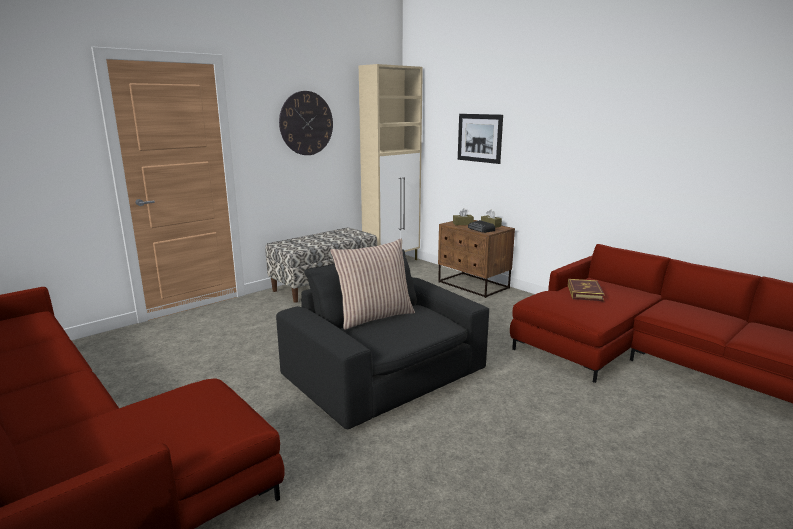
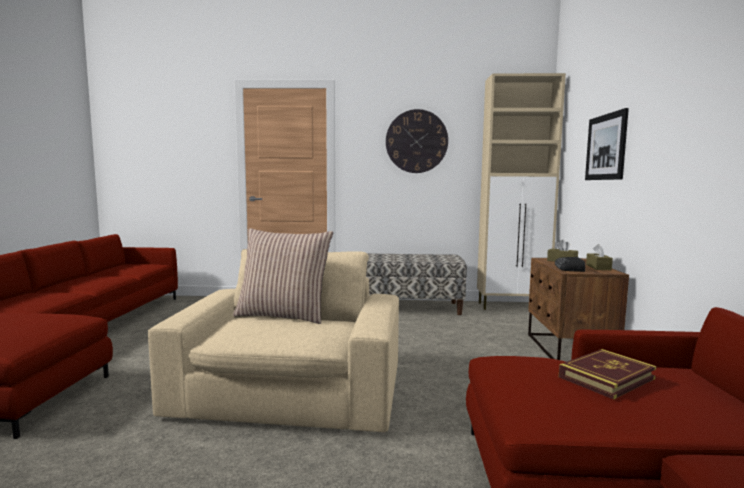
camera: 45 degrees right, 10 degrees down
black armchair [276,249,489,429] -> beige armchair [148,249,399,432]

